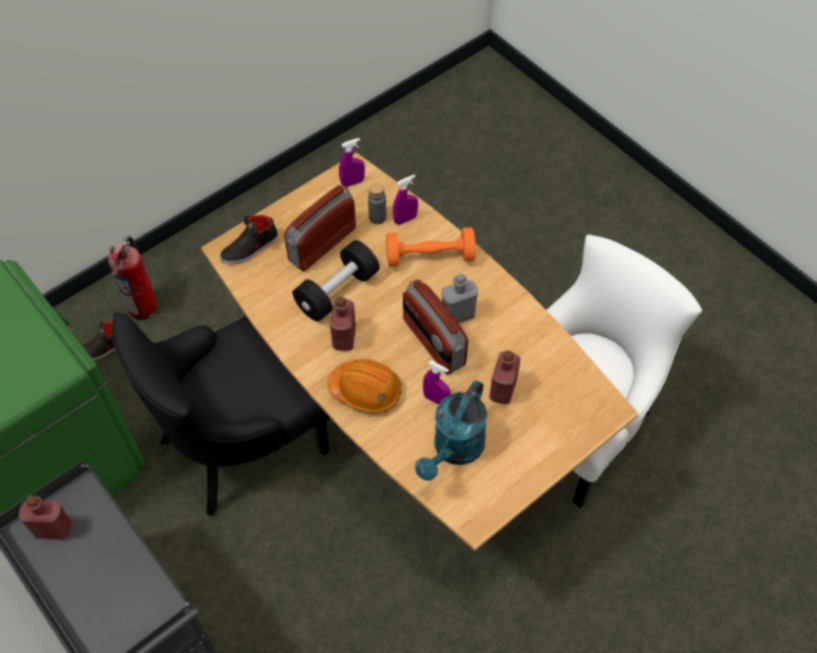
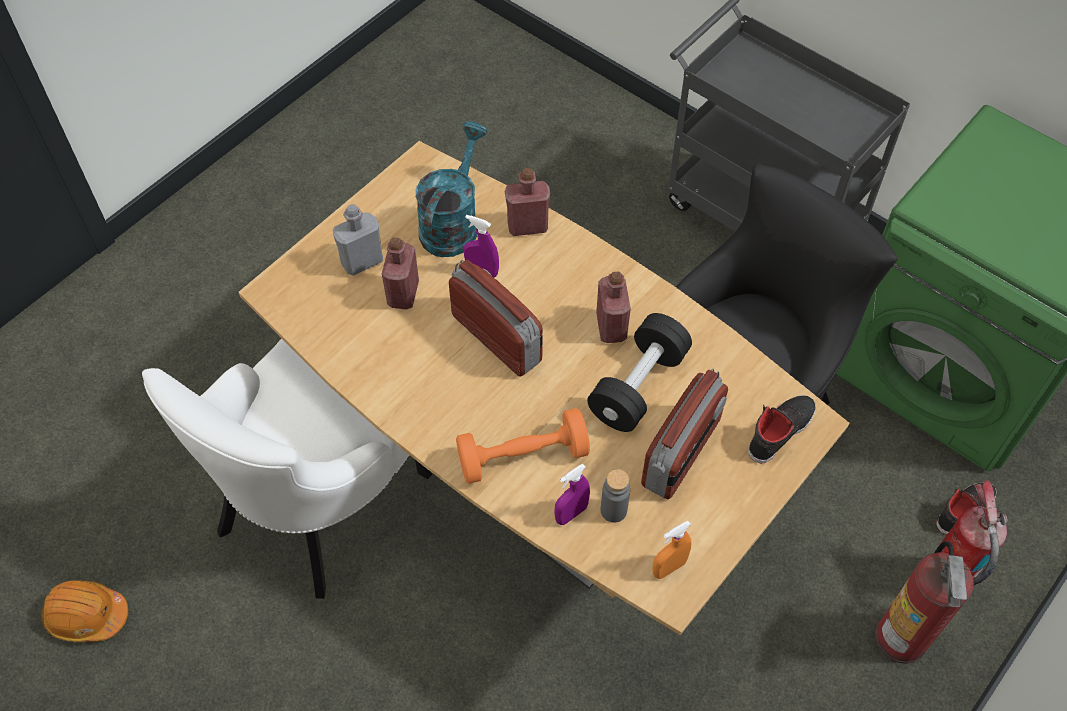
camera: 170 degrees right, 0 degrees up
red bottle [19,496,72,539] -> red bottle moved to [505,168,551,236]
orange hard hat [328,359,402,413] -> orange hard hat moved to [41,580,128,642]
purple spray bottle [339,138,365,187] -> orange spray bottle [653,521,691,579]
grey bottle [442,274,478,323] -> grey bottle moved to [333,204,383,276]
none -> fire extinguisher [875,541,974,664]

